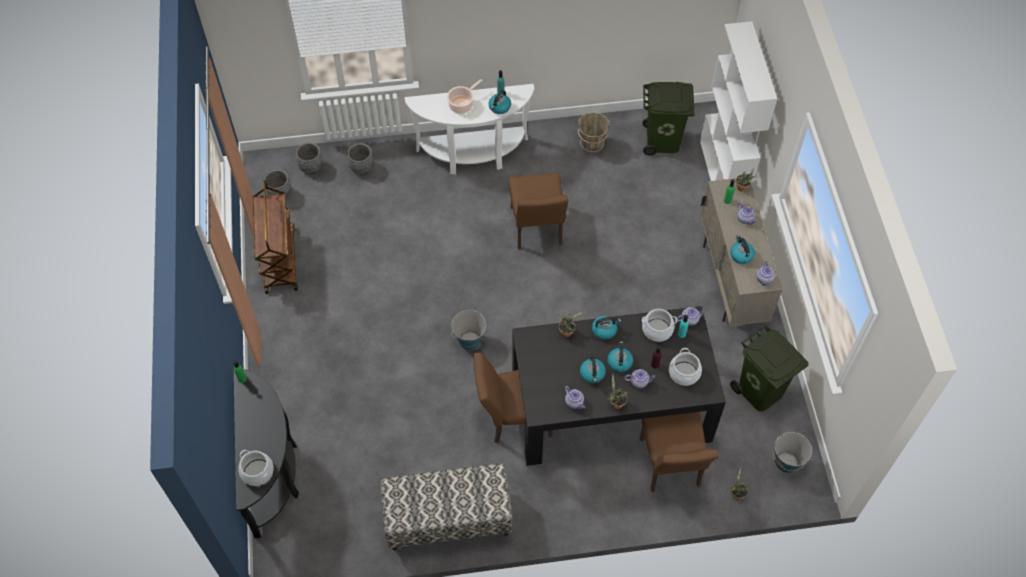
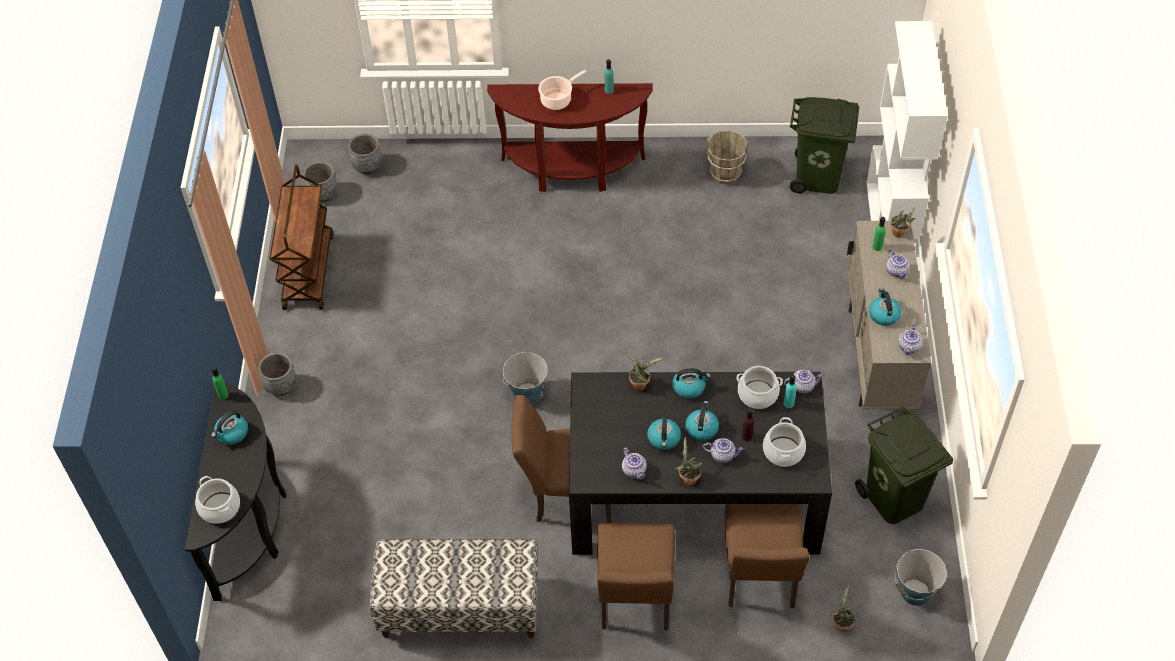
camera: 10 degrees right, 5 degrees down
grey planter [347,143,374,175] -> grey planter moved to [258,352,297,396]
white console table [405,84,534,175] -> brown console table [487,83,653,192]
kettle [489,90,511,114] -> kettle moved to [211,411,248,445]
brown chair [508,173,568,249] -> brown chair moved to [597,523,675,630]

